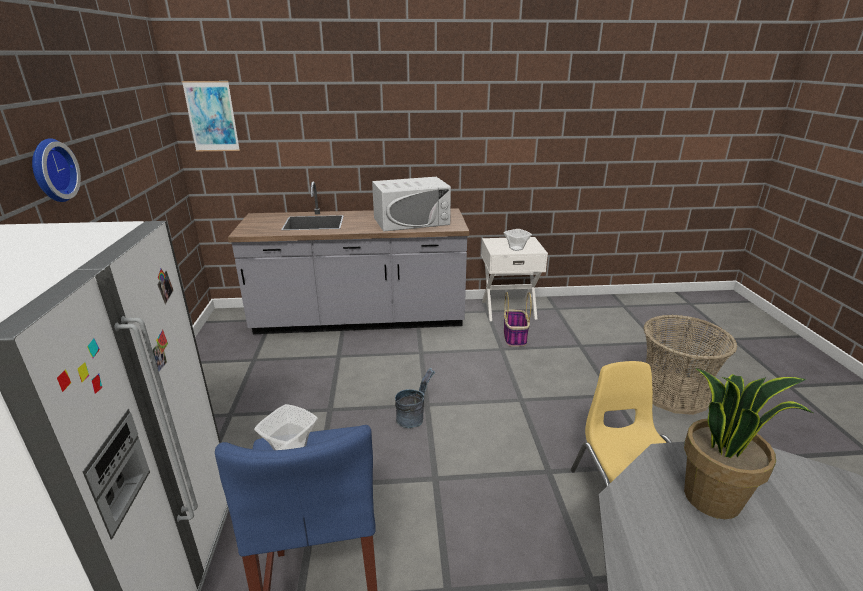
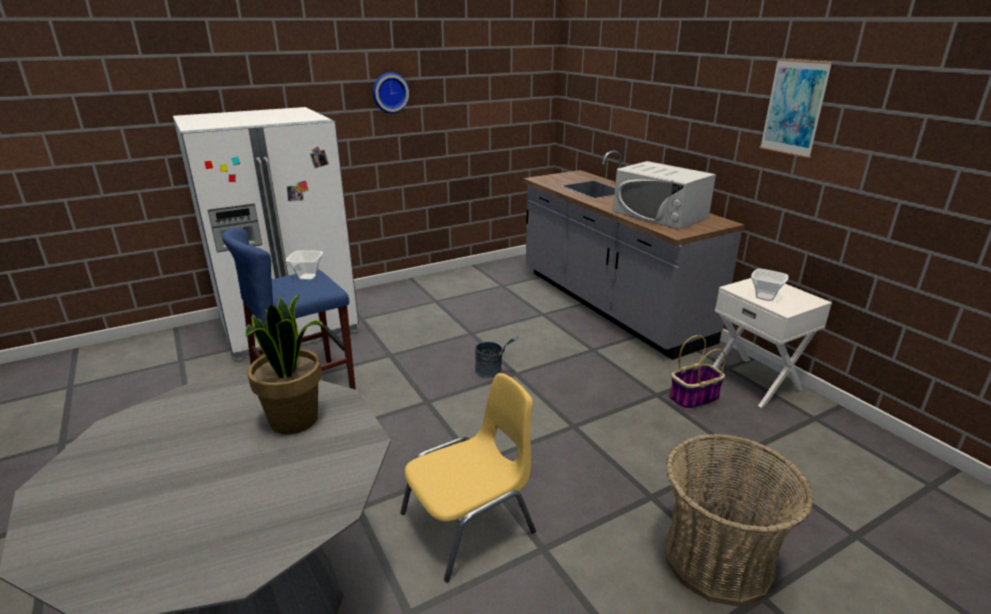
camera: 65 degrees right, 0 degrees up
picture [182,81,240,151] -> picture moved to [760,59,833,158]

